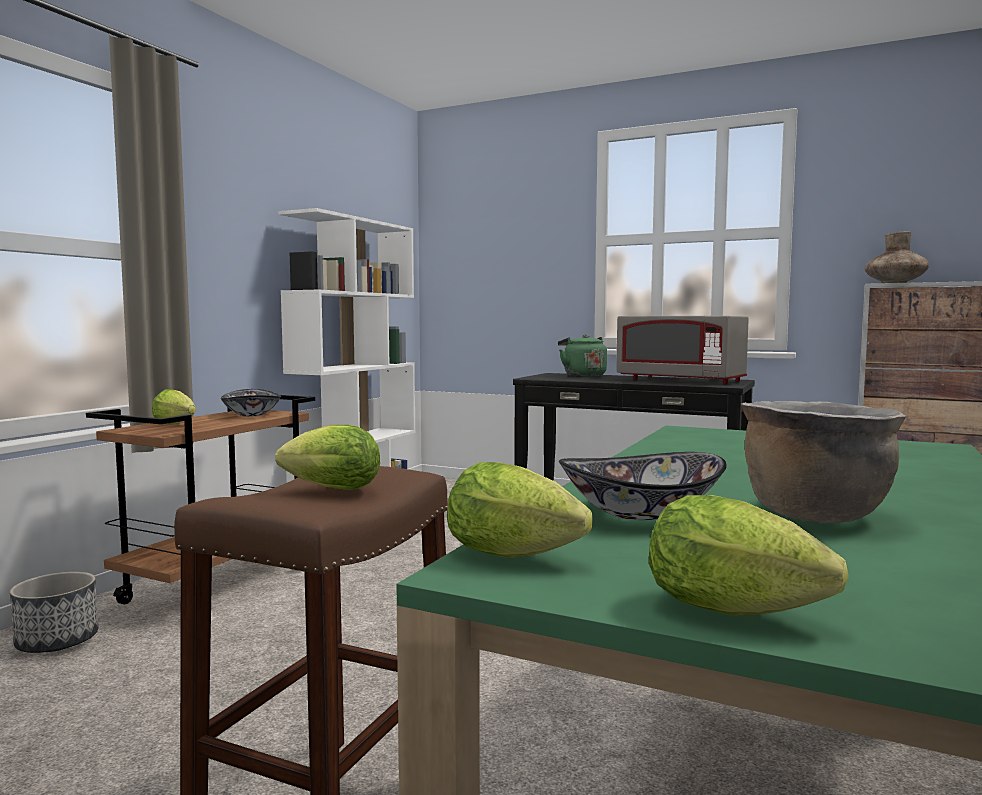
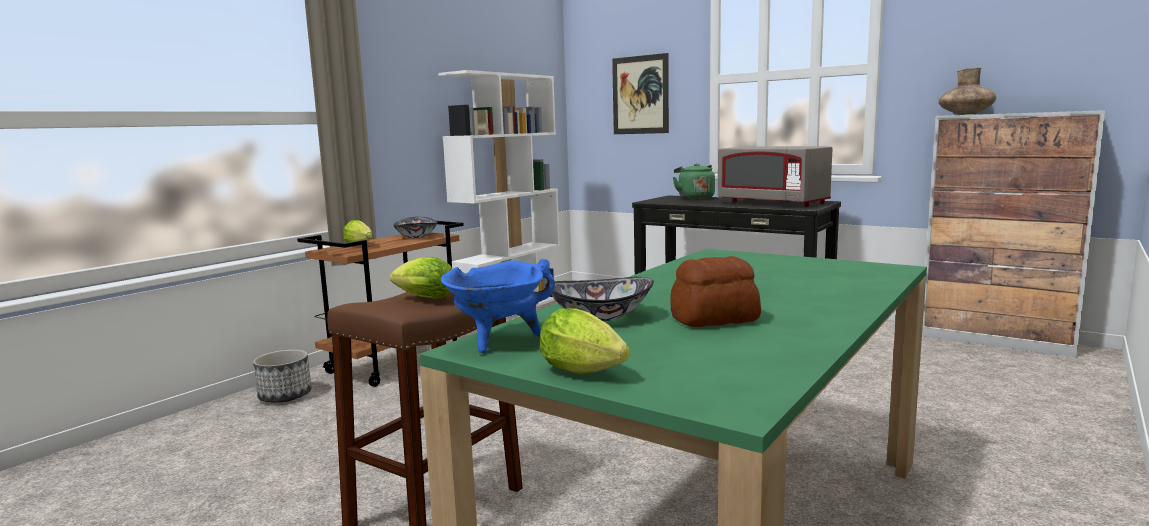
camera: 10 degrees right, 5 degrees up
lettuce [447,462,593,558] -> blue cooking pot [441,259,555,353]
brown cooking pot [741,401,906,523] -> bread [670,256,761,327]
none -> picture [612,53,669,134]

